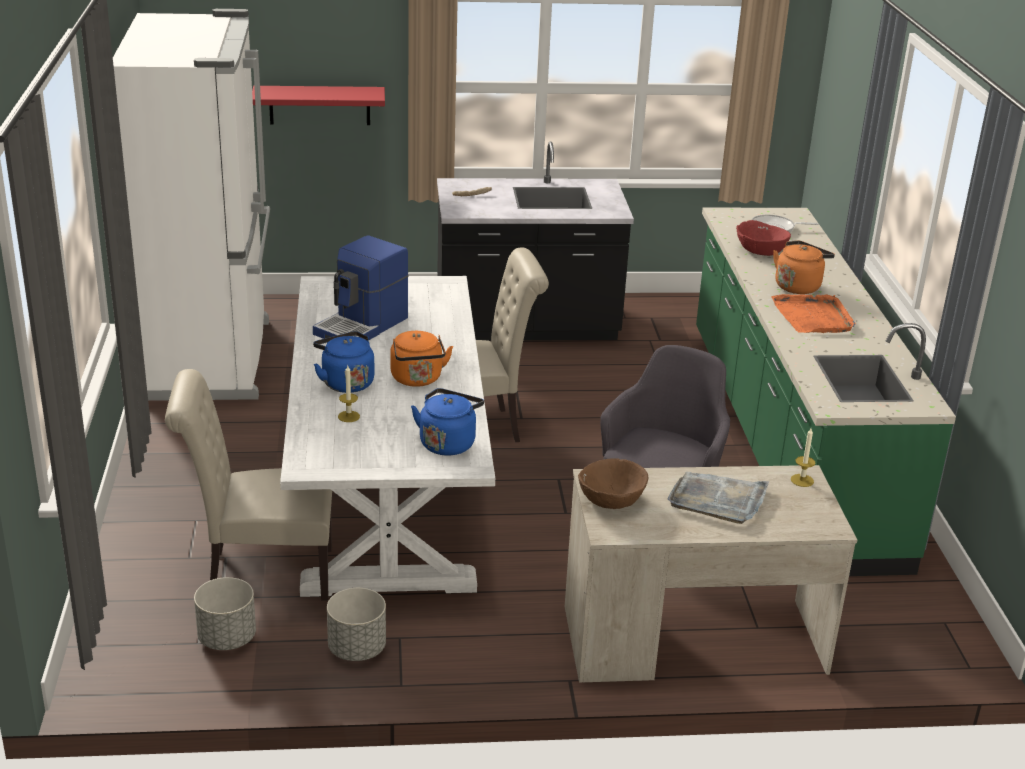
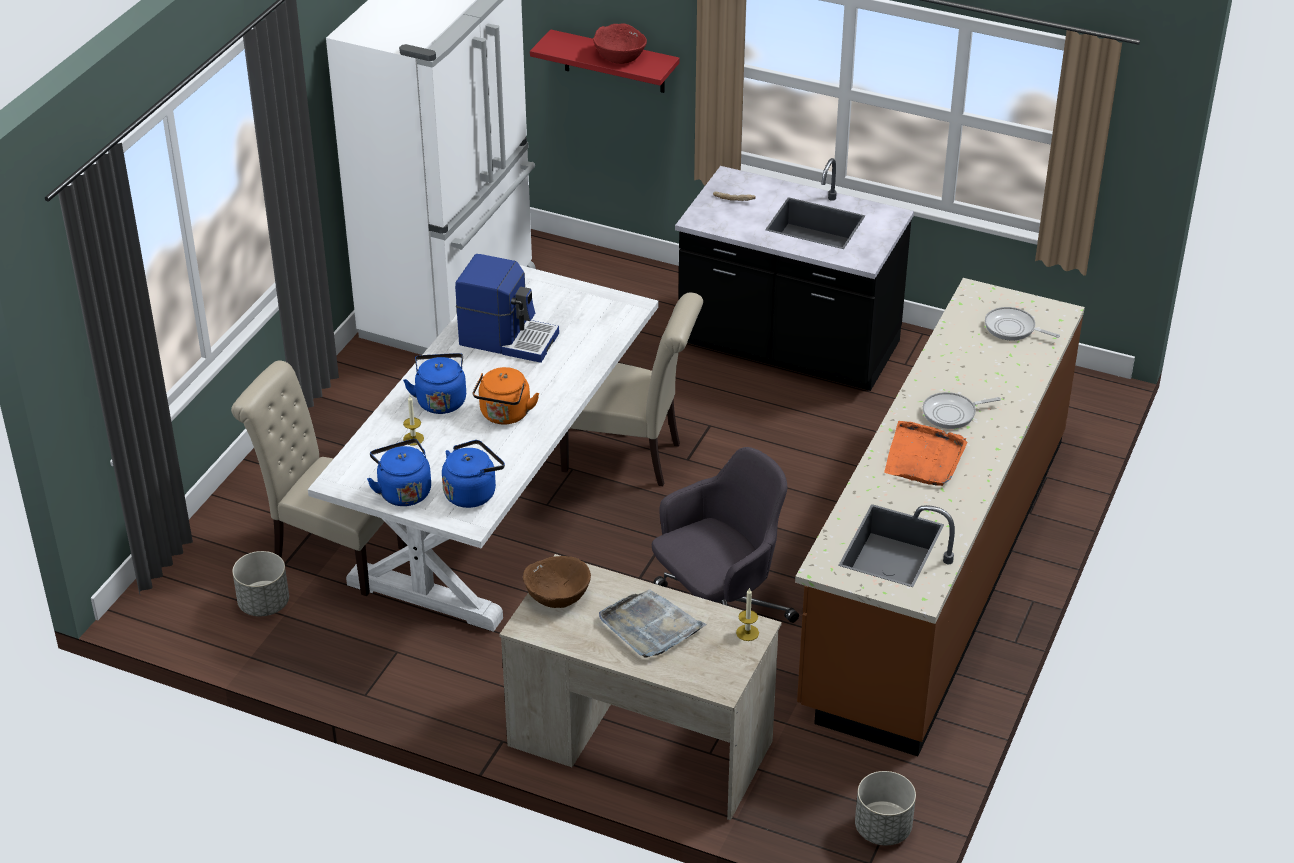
camera: 30 degrees right, 10 degrees up
coffee machine [313,235,409,340] -> coffee machine turned 135 degrees counterclockwise [455,254,559,363]
grey planter [327,588,386,661] -> grey planter moved to [855,771,916,845]
green counter [696,208,956,576] -> brown counter [795,278,1085,756]
red bowl [736,220,791,256] -> red bowl moved to [593,23,647,64]
orange kettle [773,240,835,294] -> frying pan [923,392,1001,429]
none -> blue kettle [367,439,431,506]

